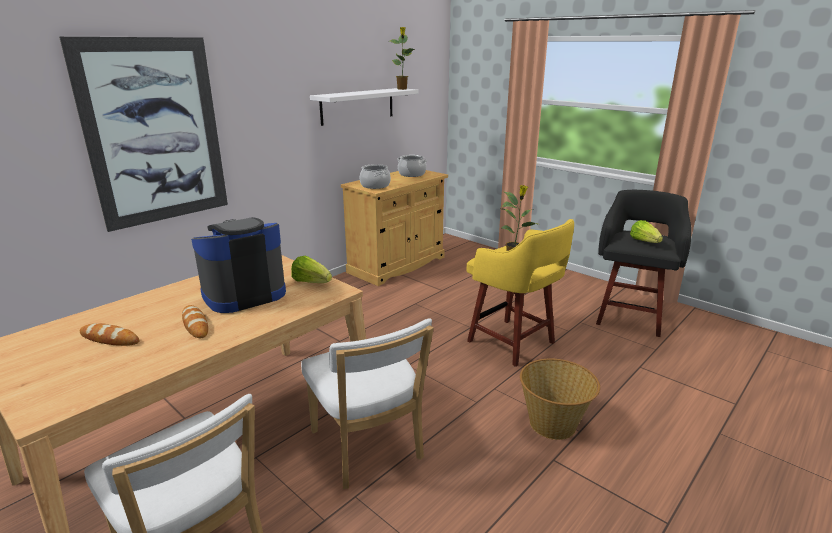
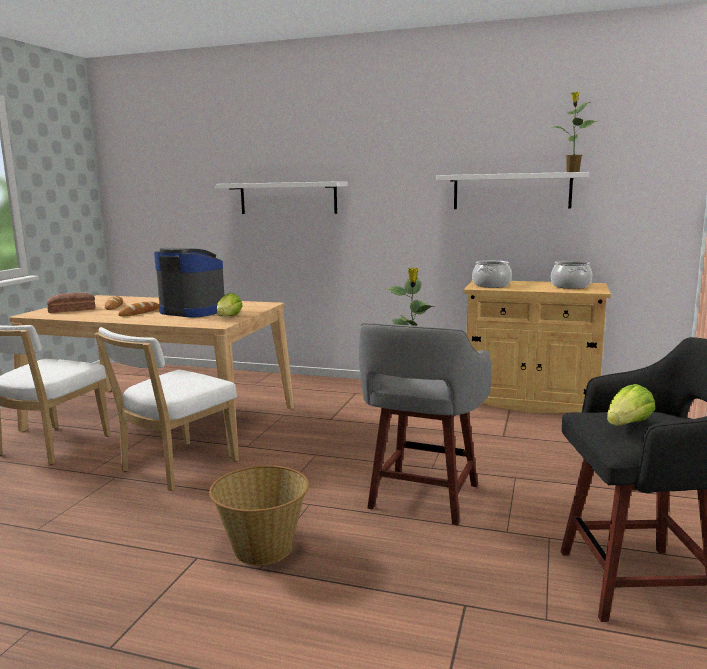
camera: 65 degrees right, 10 degrees down
picture [59,37,228,232] -> white shelf [215,181,348,214]
yellow stool [467,219,574,367] -> grey stool [359,323,492,525]
none -> bread [47,293,95,313]

